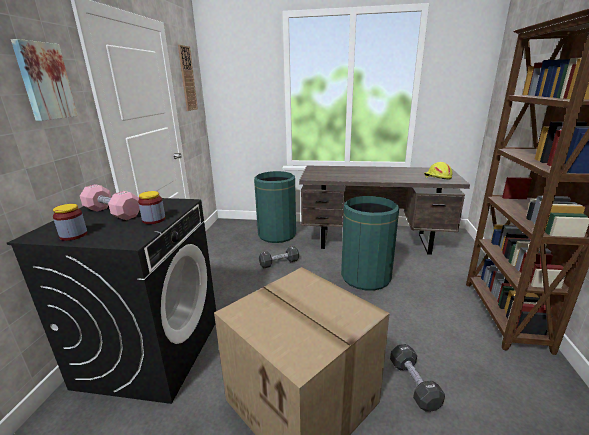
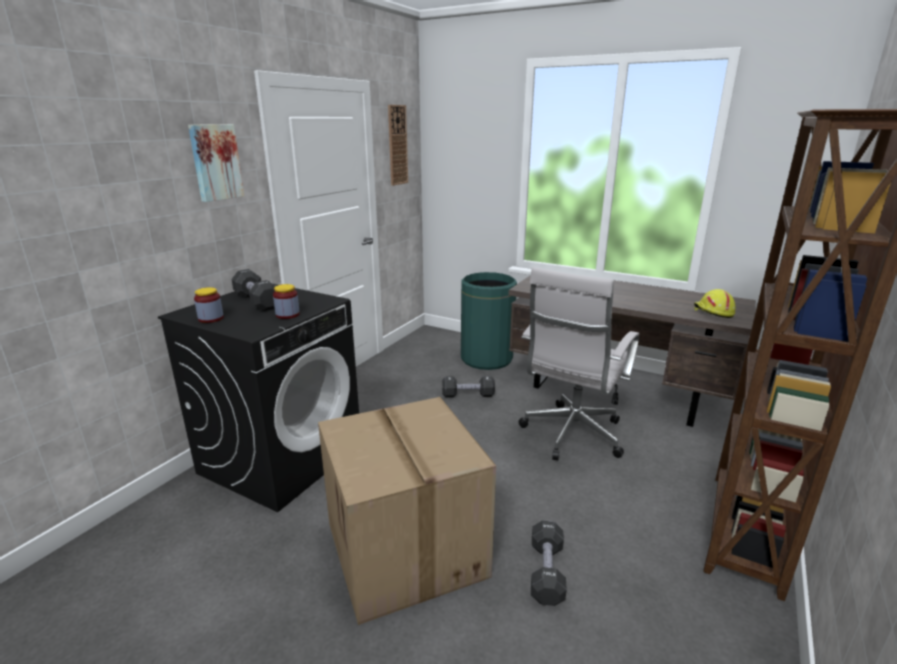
camera: 20 degrees right, 0 degrees up
pink dumbbell [80,184,140,220] -> black dumbbell [231,269,275,311]
green trash can [341,196,399,291] -> white office chair [519,267,640,460]

